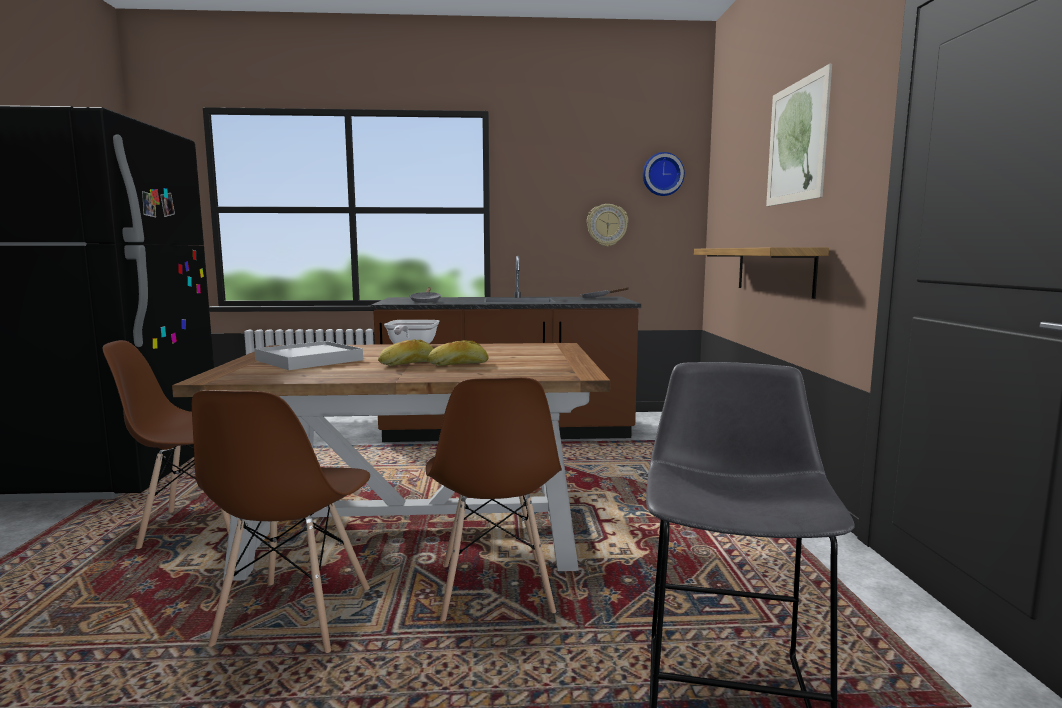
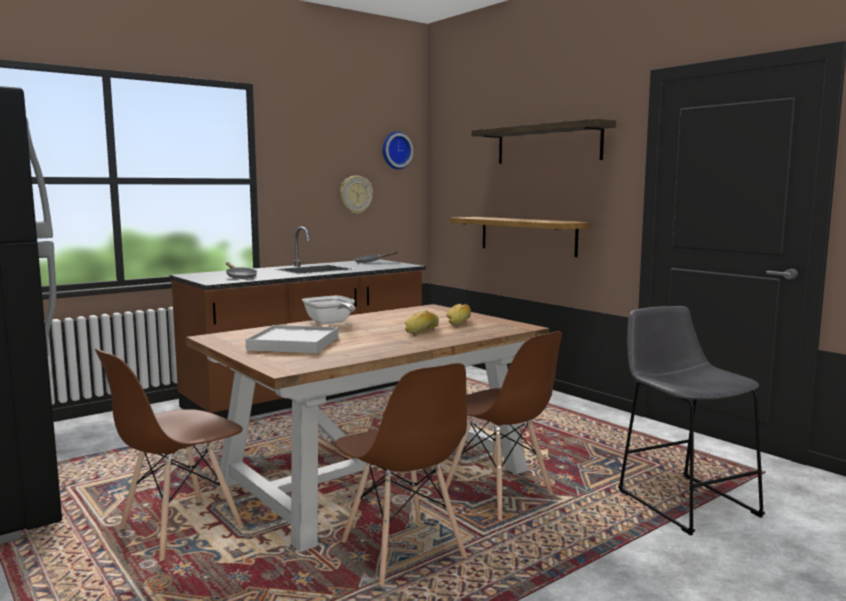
camera: 35 degrees left, 0 degrees up
bread [378,339,434,366] -> bread moved to [446,304,471,326]
picture [766,64,832,206] -> shelf [471,119,616,164]

